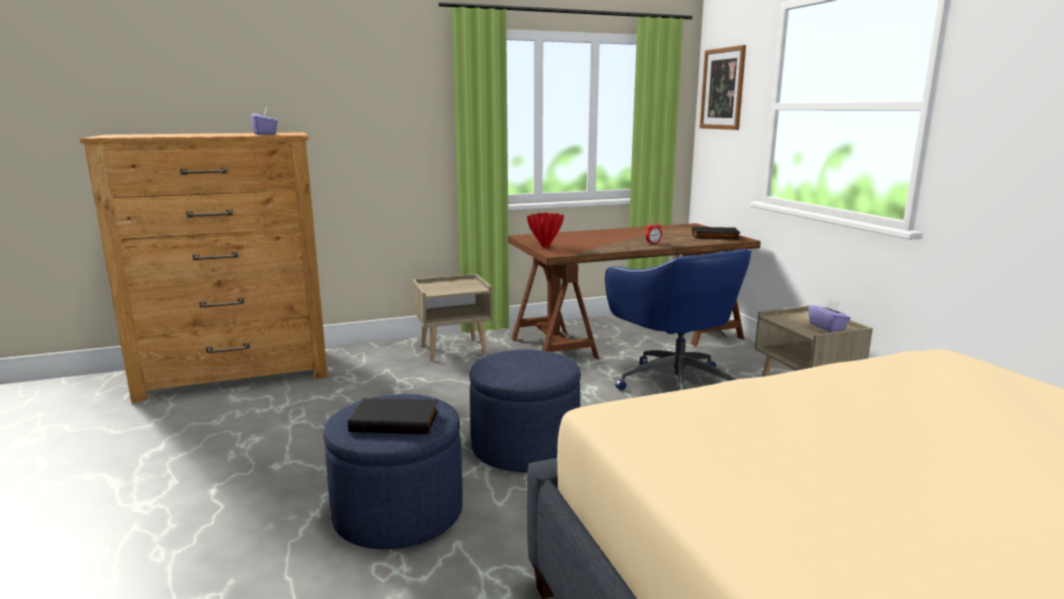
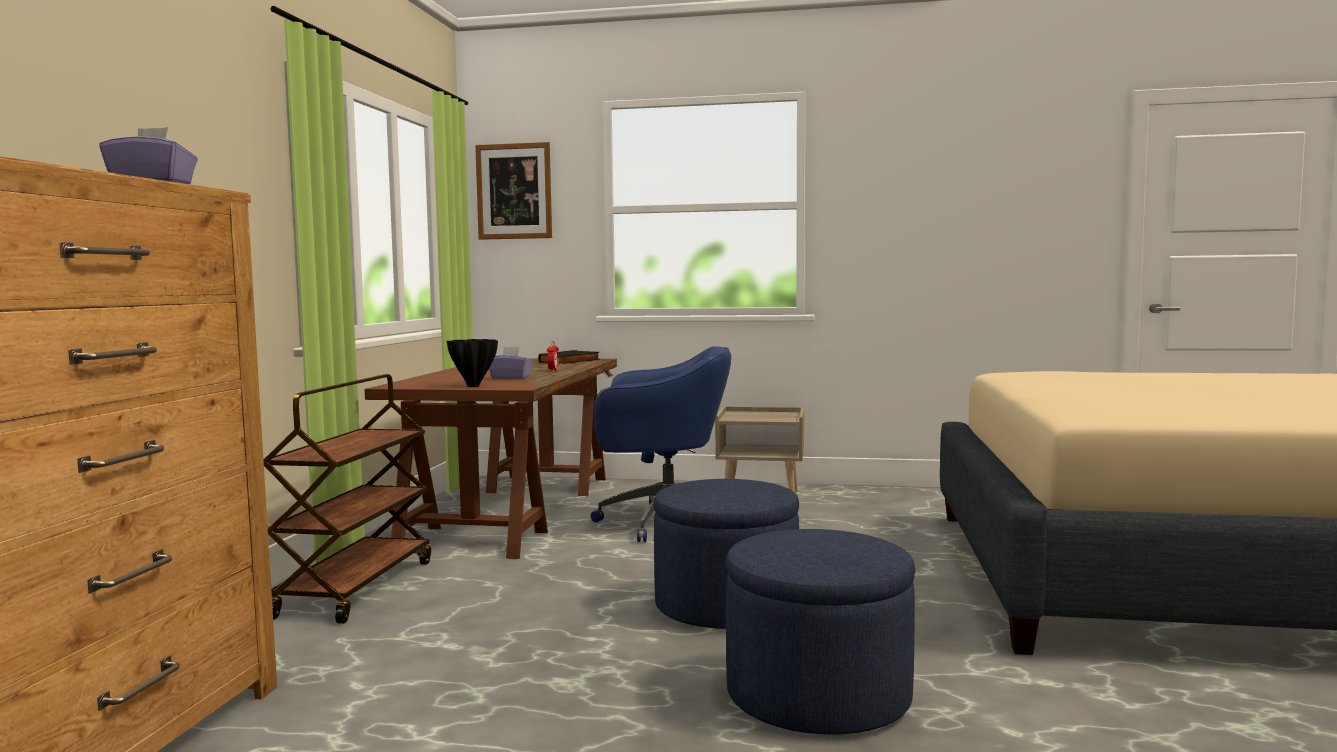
camera: 60 degrees left, 10 degrees down
black book [348,398,438,434] -> none
beige nightstand [412,274,493,361] -> brown cart [263,374,431,624]
red vase [527,213,564,247] -> black vase [447,339,498,387]
purple tissue box [808,299,851,332] -> purple tissue box moved to [489,346,533,379]

